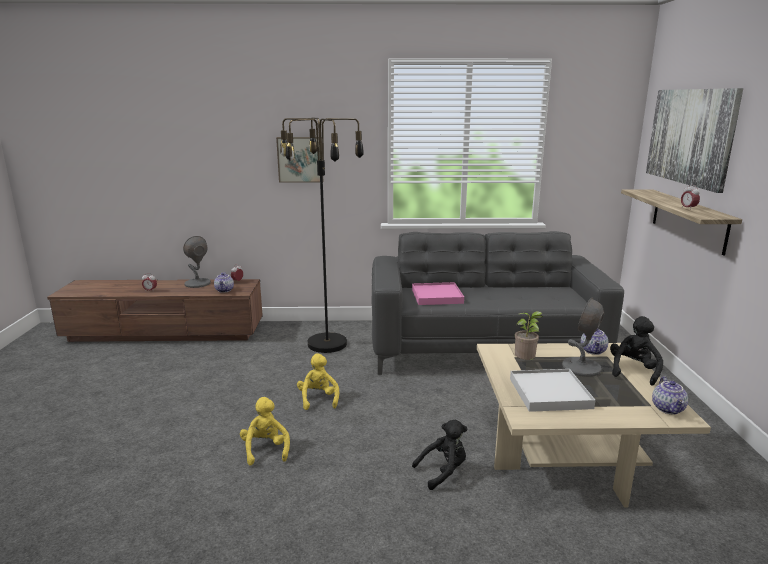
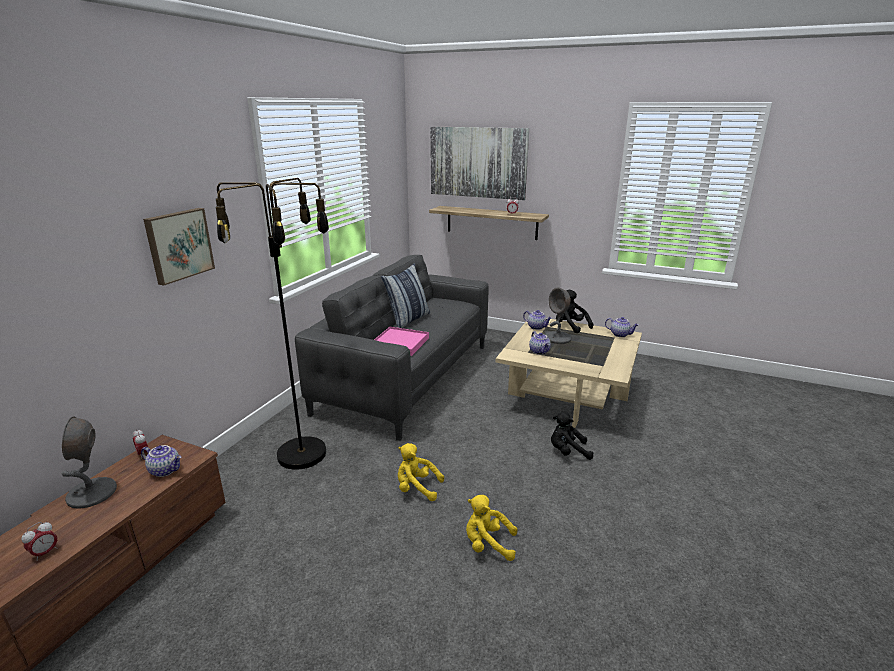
camera: 65 degrees left, 5 degrees up
black plush toy [412,420,468,490] -> black plush toy turned 90 degrees counterclockwise [551,411,593,460]
white tray [510,369,596,412] -> none
potted plant [515,311,543,360] -> teapot [529,331,551,355]
none -> pillow [381,263,430,328]

